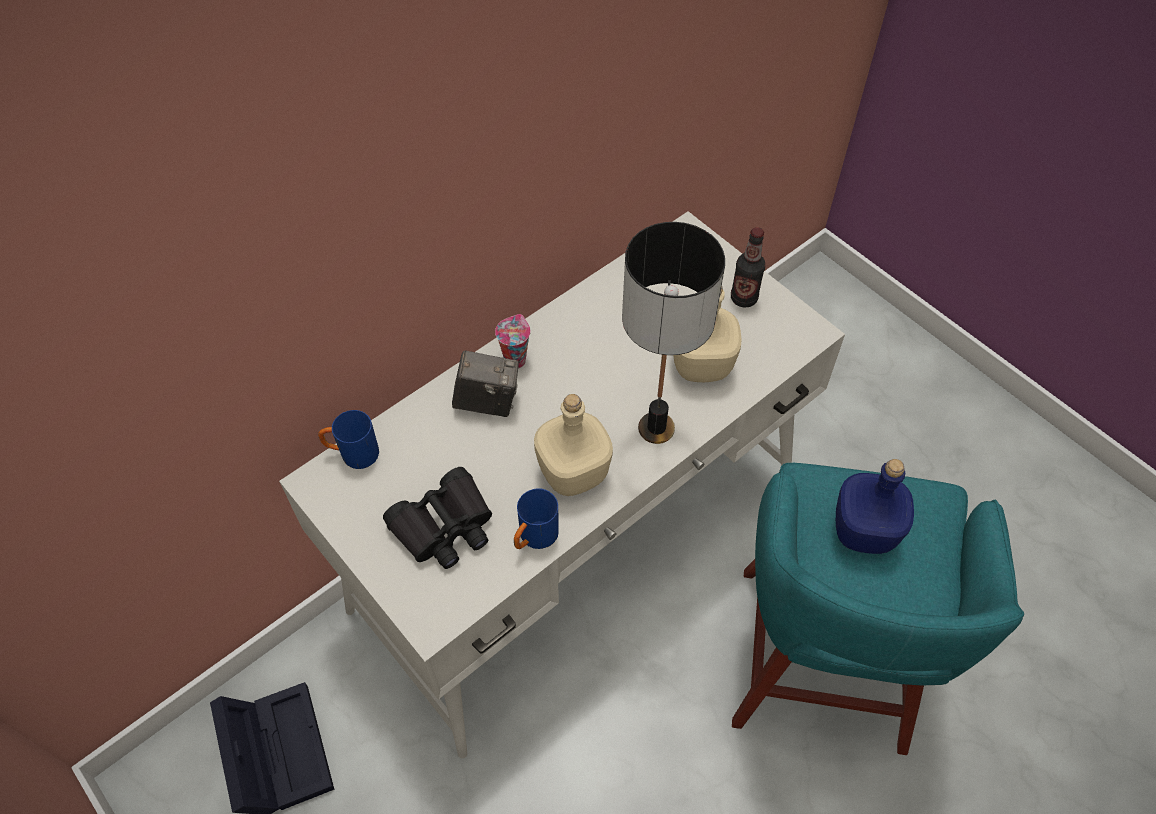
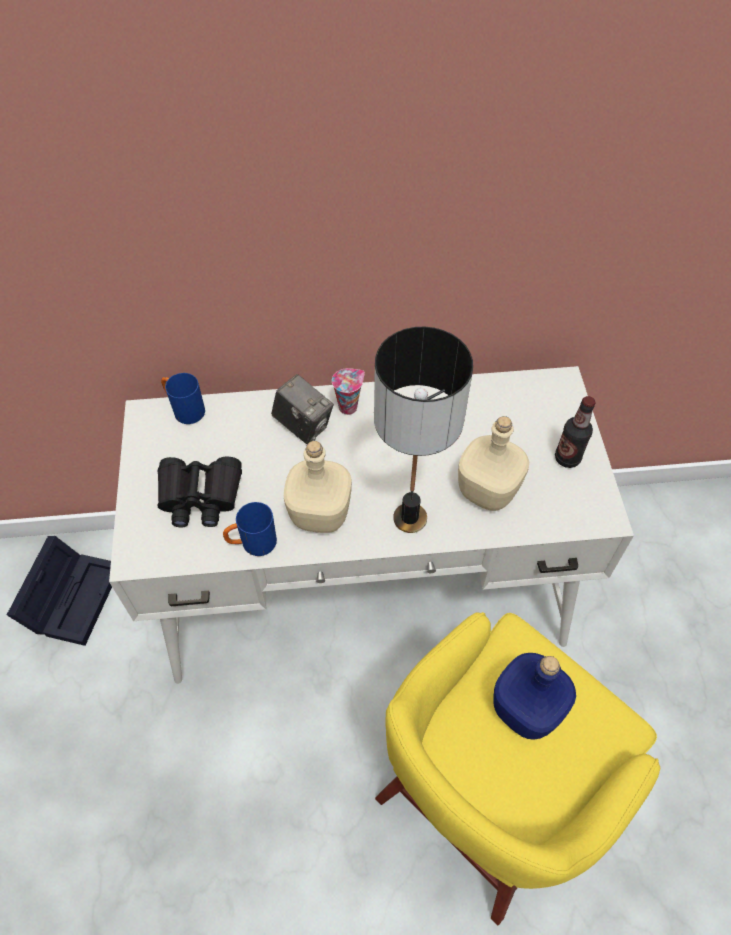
camera: 35 degrees right, 0 degrees up
turquoise stool [732,463,1024,755] -> yellow stool [375,612,660,926]

